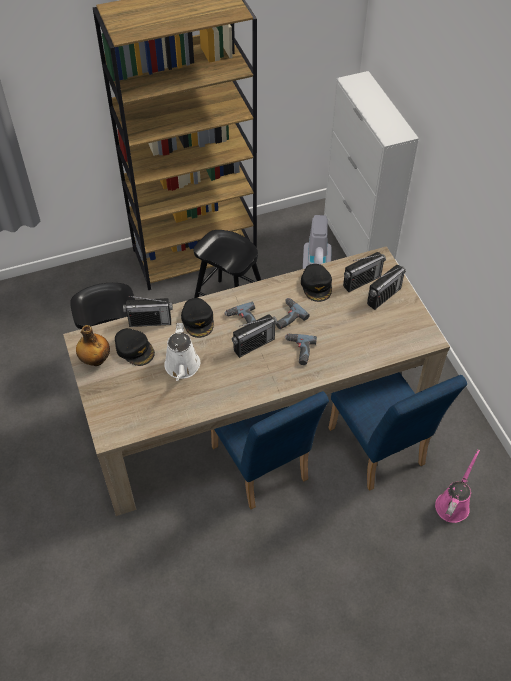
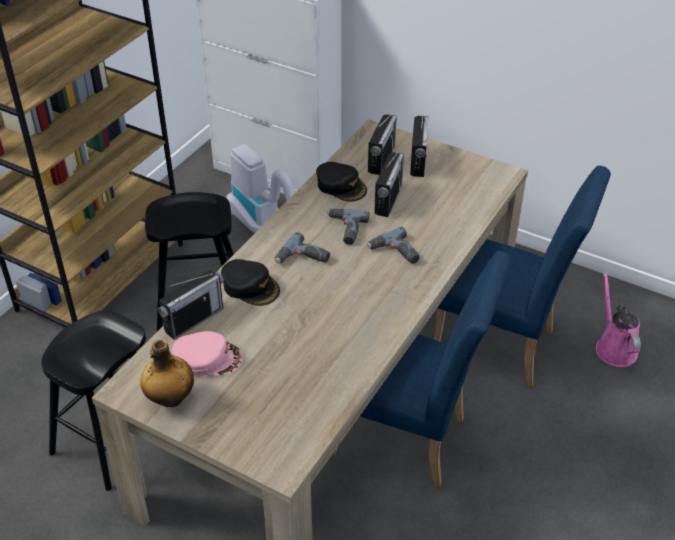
camera: 40 degrees left, 10 degrees down
black cap [115,328,155,366] -> pink cap [172,331,243,376]
white watering can [164,323,200,381] -> none
radio [232,314,278,358] -> radio moved to [374,152,404,217]

